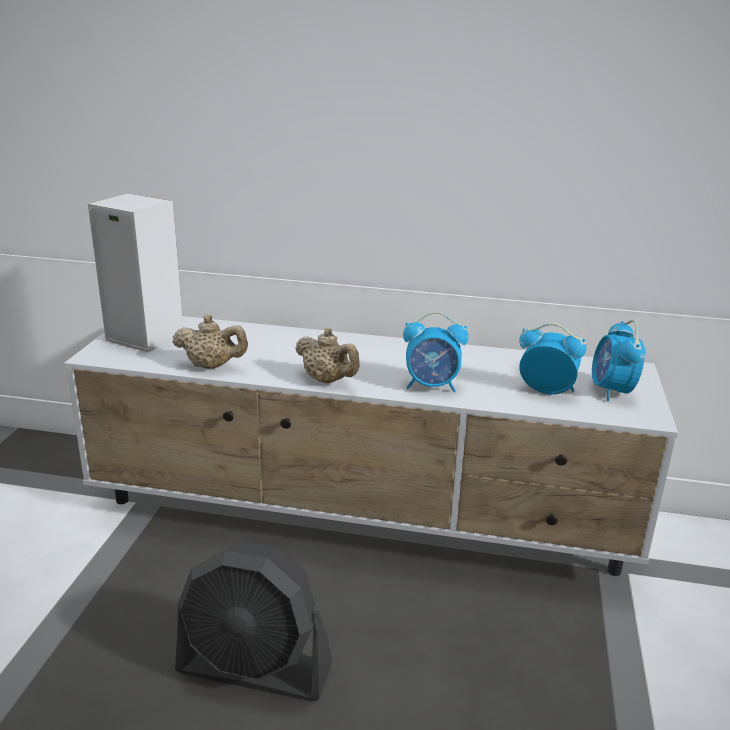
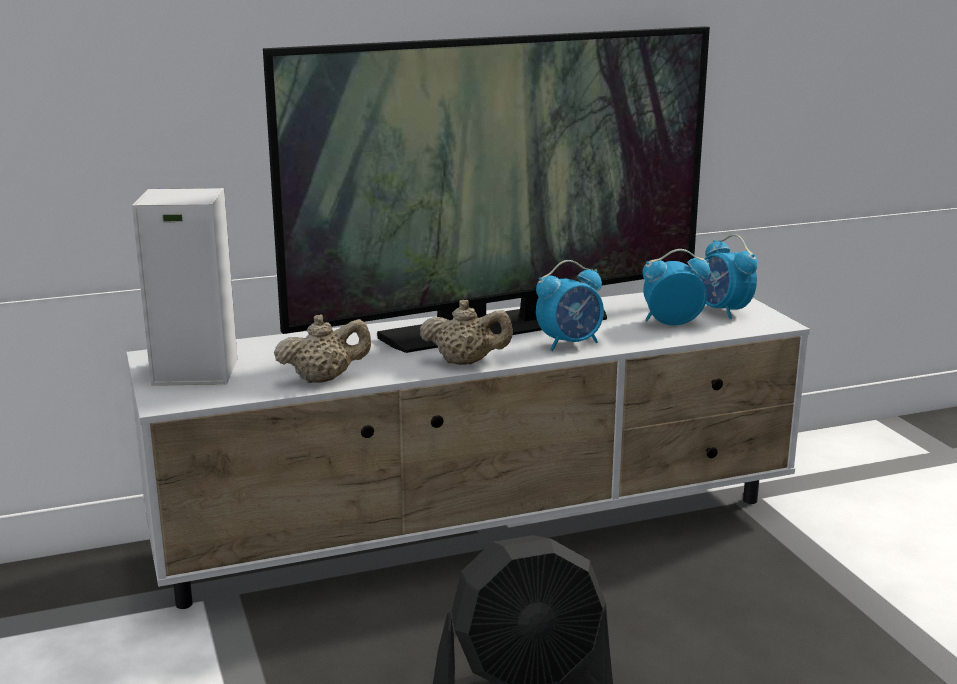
camera: 30 degrees left, 5 degrees down
none -> television [263,26,710,353]

